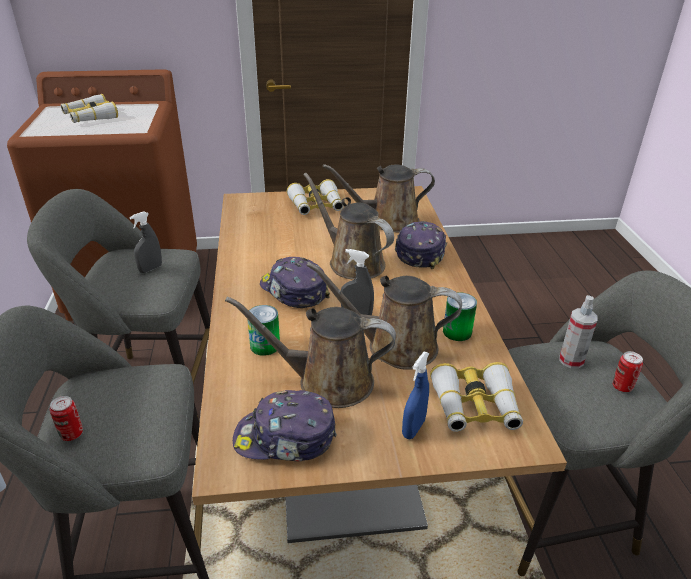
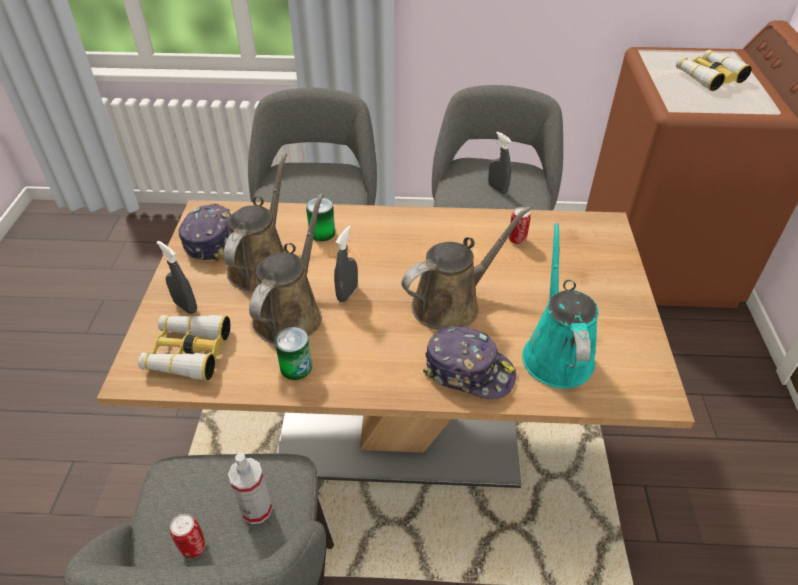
camera: 100 degrees right, 10 degrees up
can [50,396,83,441] -> can moved to [509,207,531,244]
cap [260,257,330,308] -> none
binoculars [287,179,344,215] -> none
brown watering can [323,164,435,232] -> turquoise watering can [522,223,598,389]
blue spray bottle [402,351,429,439] -> grey spray bottle [156,241,197,314]

